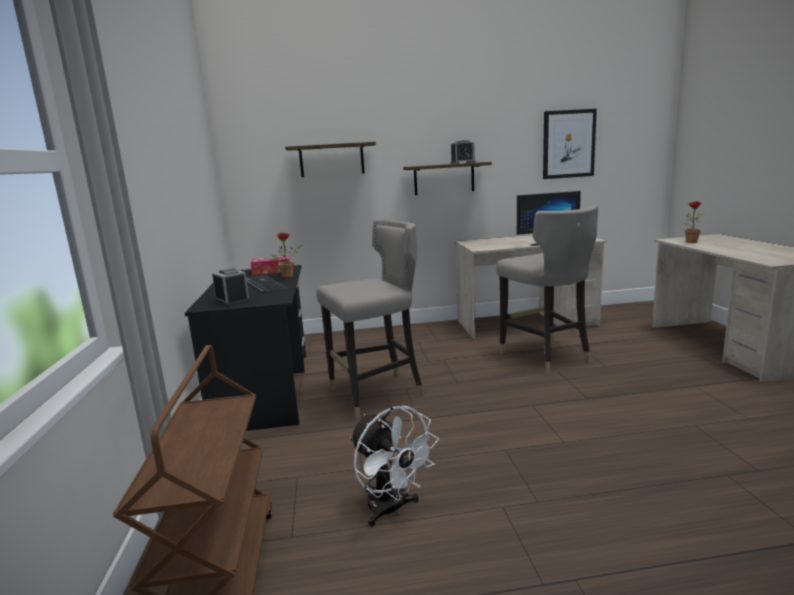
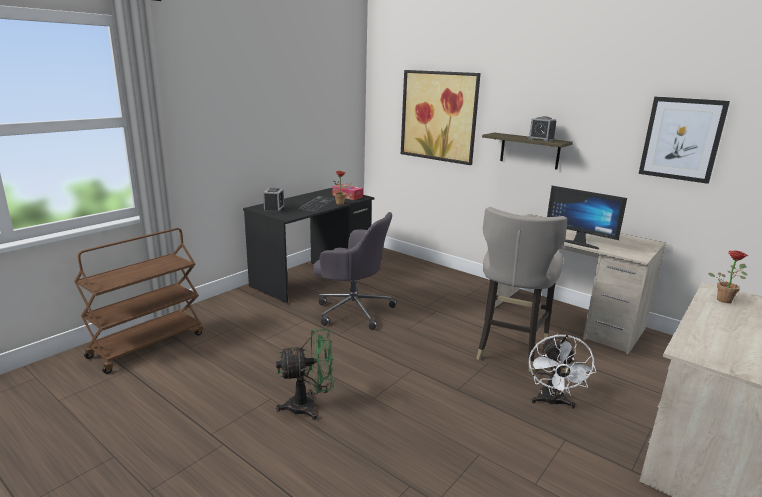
camera: 45 degrees right, 5 degrees up
shelf [285,142,376,177] -> picture [401,70,481,165]
grey stool [316,219,424,419] -> grey office chair [313,212,397,330]
white fan [350,406,439,527] -> white fan moved to [529,334,596,409]
none -> green fan [276,329,334,420]

